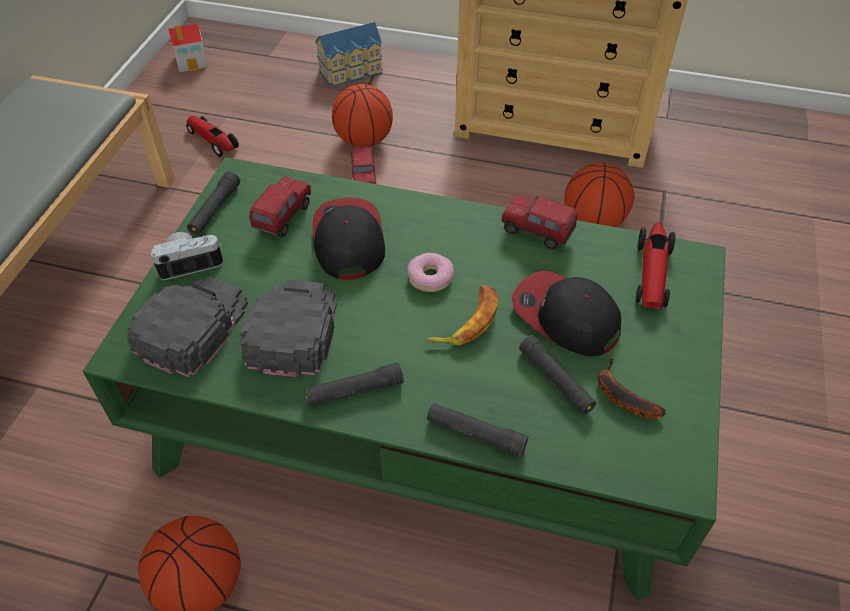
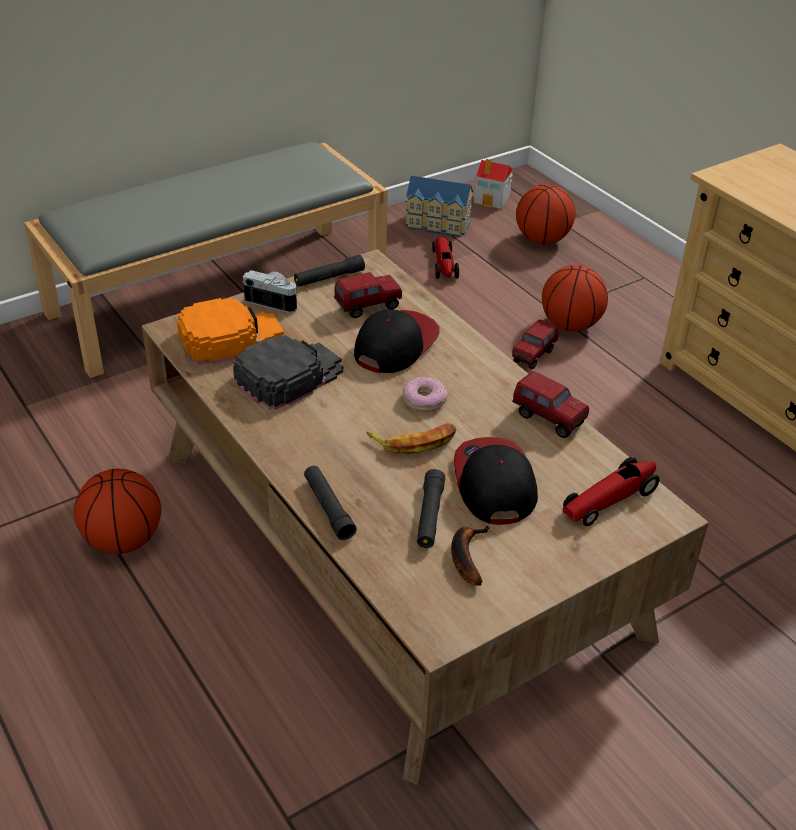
camera: 40 degrees right, 10 degrees down
green coffee table [83,157,725,600] -> brown coffee table [142,249,709,785]
black cap [127,277,248,377] -> orange cap [177,298,284,365]
black flashlight [305,362,404,406] -> none
toy house [315,22,383,87] -> toy house moved to [405,176,473,237]
toy truck [502,195,578,249] -> toy truck turned 150 degrees clockwise [512,372,589,438]
basketball [564,163,634,227] -> basketball moved to [516,184,576,244]

